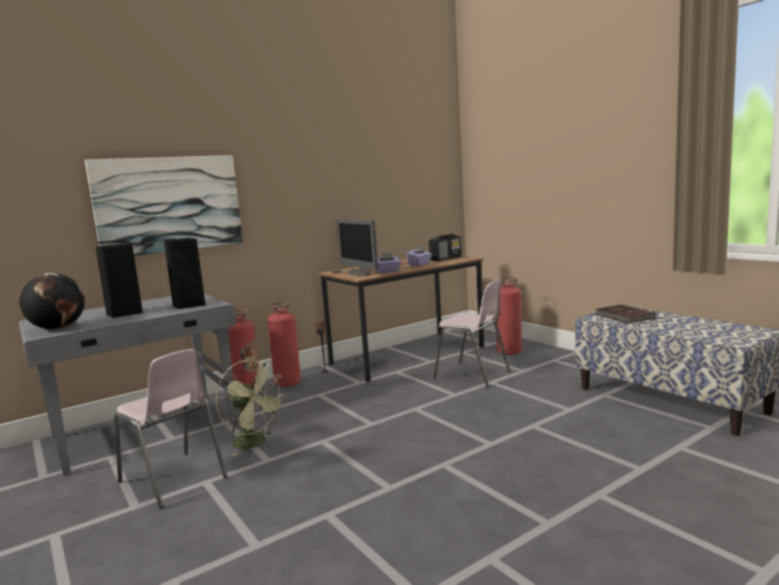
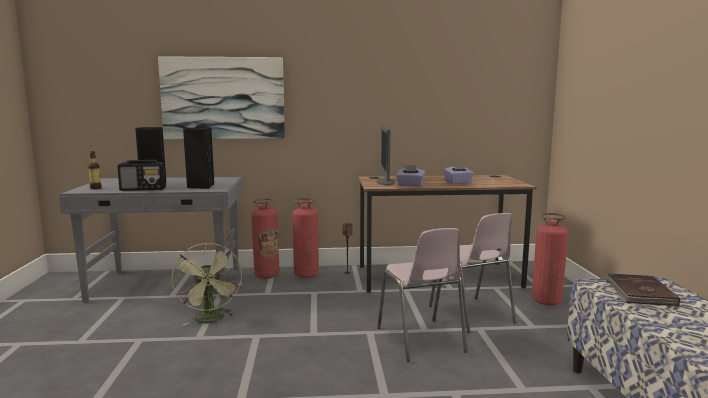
camera: 30 degrees right, 0 degrees up
globe [20,273,85,330] -> bottle [88,151,102,189]
pink chair [114,349,227,509] -> pink chair moved to [377,228,468,362]
radio [429,234,462,261] -> radio moved to [117,159,166,191]

